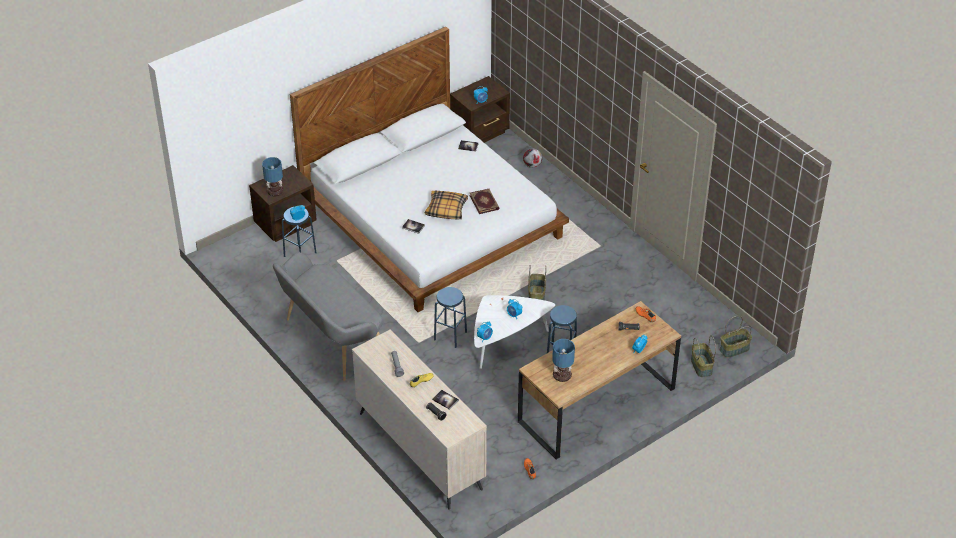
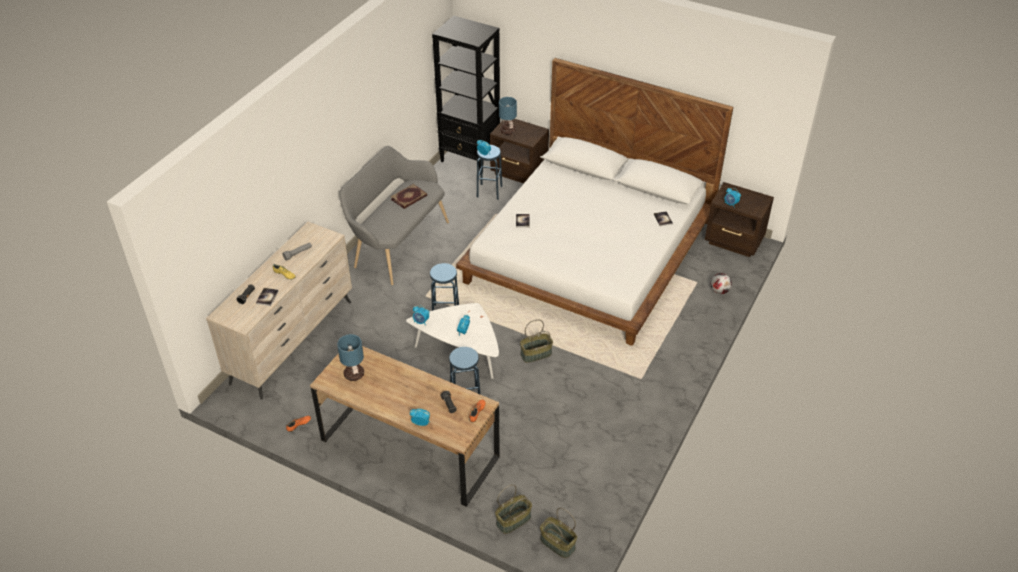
camera: 65 degrees right, 0 degrees up
pillow [425,191,468,220] -> none
book [469,189,500,214] -> book moved to [391,184,427,209]
none -> black bookcase [432,16,500,175]

